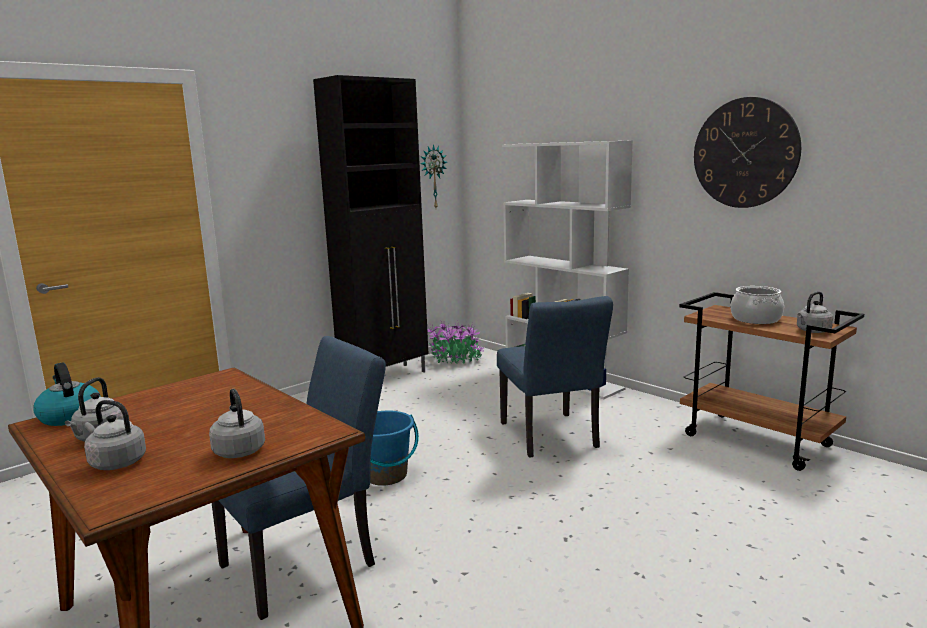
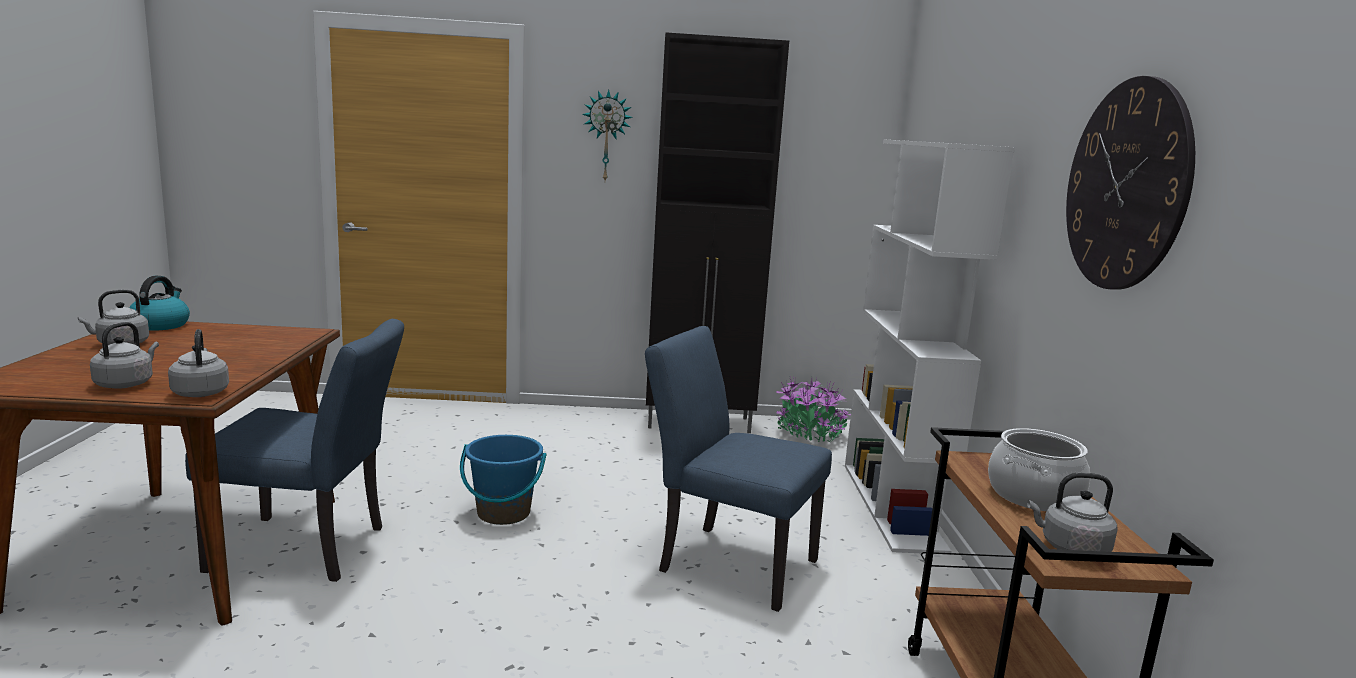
camera: 40 degrees right, 0 degrees up
grey kettle [84,400,146,470] -> grey kettle moved to [168,329,229,397]
wall clock [420,144,447,208] -> wall clock moved to [582,89,633,180]
blue chair [497,296,613,458] -> blue chair turned 90 degrees clockwise [645,326,832,612]

